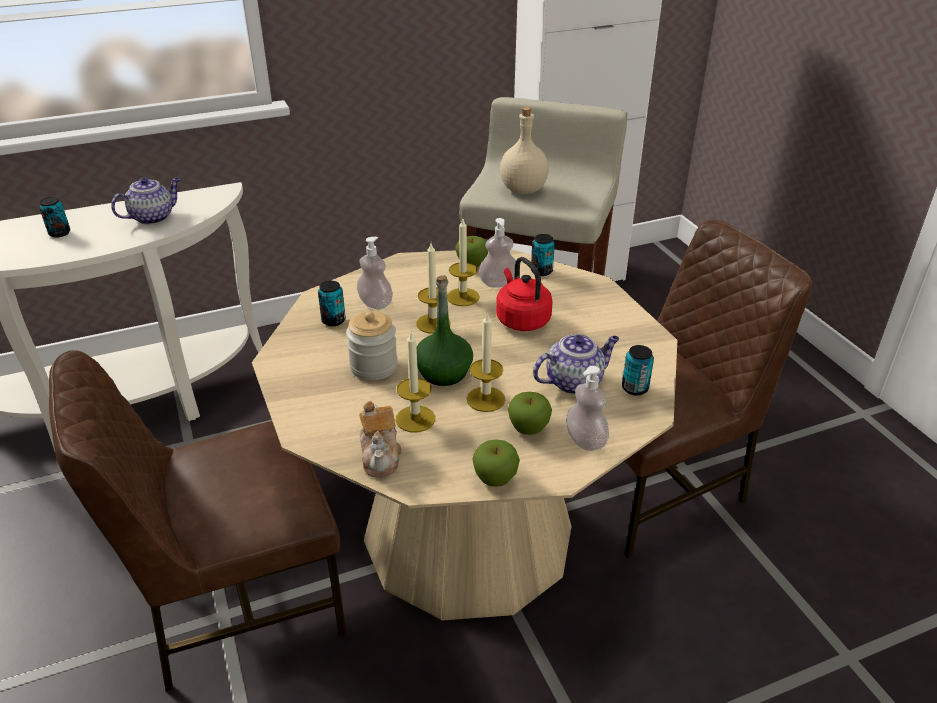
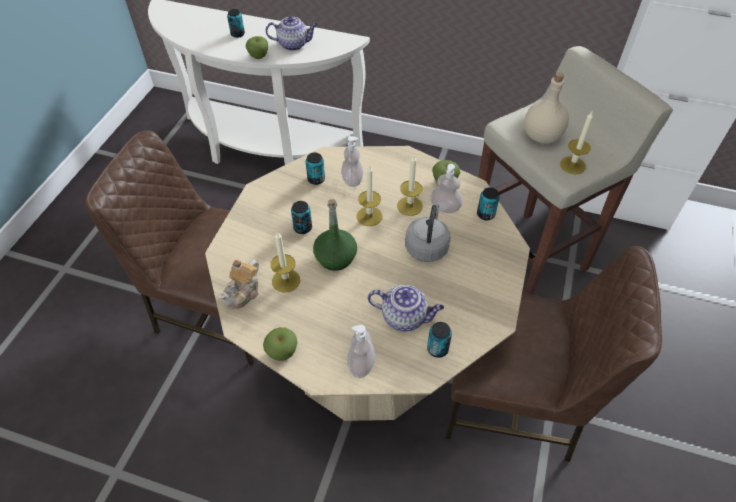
camera: 40 degrees right, 15 degrees up
jar [346,311,398,381] -> can [291,201,312,234]
candle [467,312,505,412] -> candle moved to [560,112,593,174]
red kettle [496,257,553,331] -> grey kettle [405,204,450,262]
apple [508,392,552,435] -> apple moved to [246,36,268,59]

